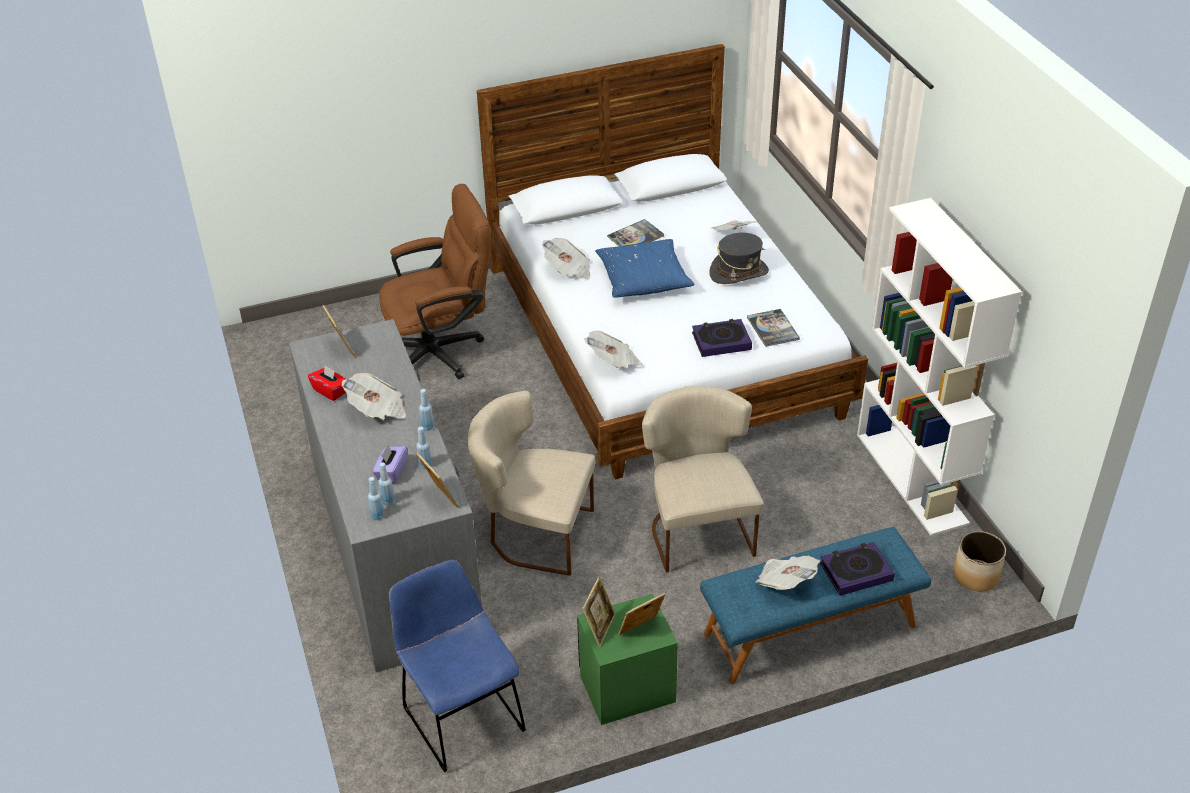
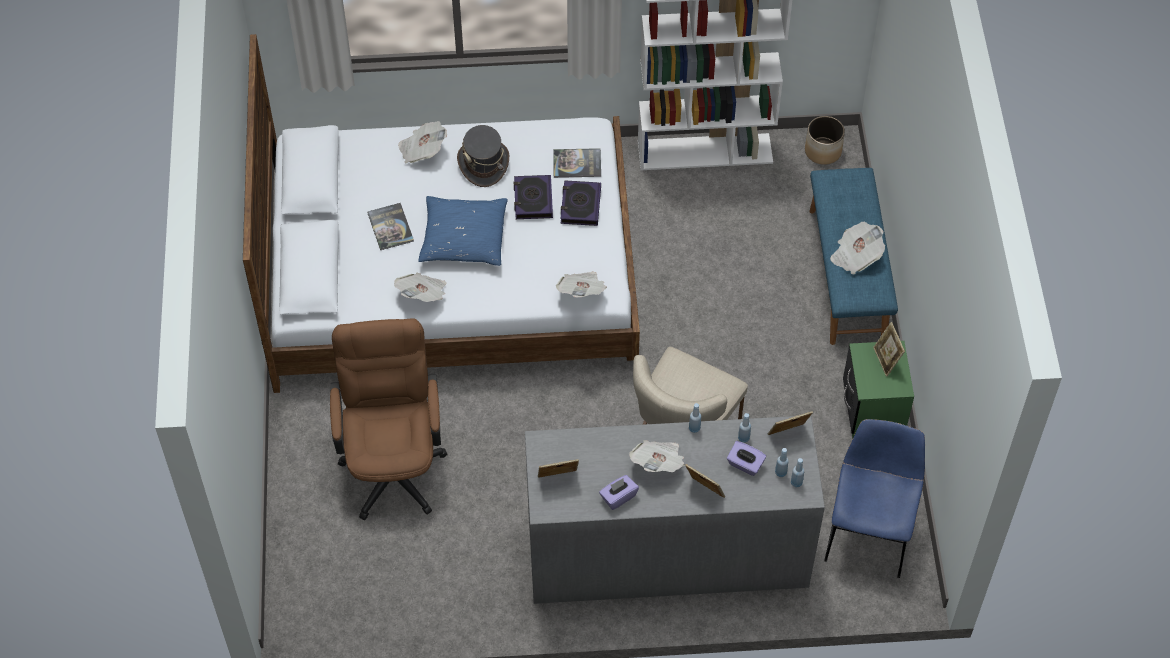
camera: 75 degrees left, 15 degrees up
red tissue box [308,365,346,401] -> purple tissue box [599,475,639,510]
blue chair [389,560,526,772] -> blue chair turned 120 degrees clockwise [824,419,925,578]
picture frame [582,576,615,647] -> picture frame moved to [685,464,725,498]
beige chair [642,386,764,573] -> none
book [820,542,895,596] -> book moved to [514,175,553,219]

